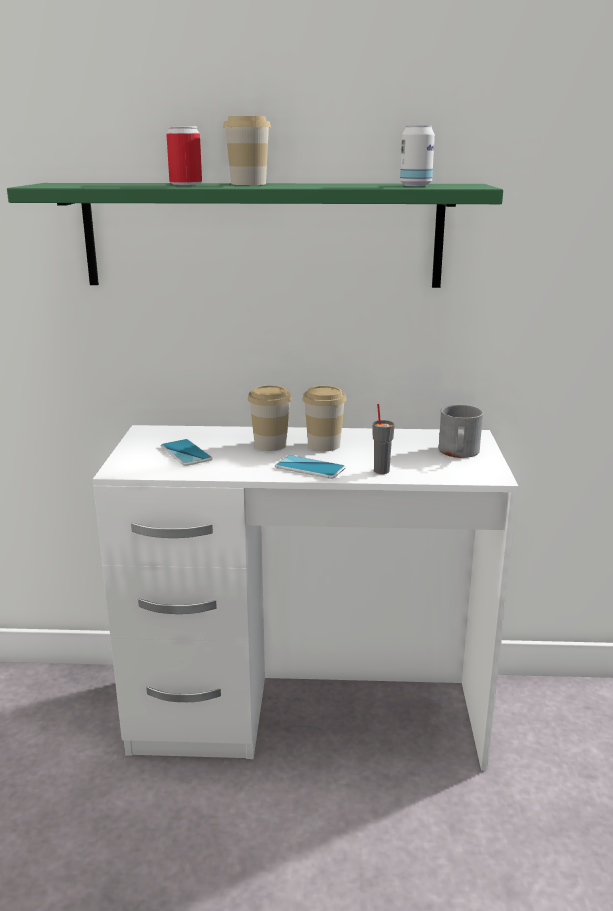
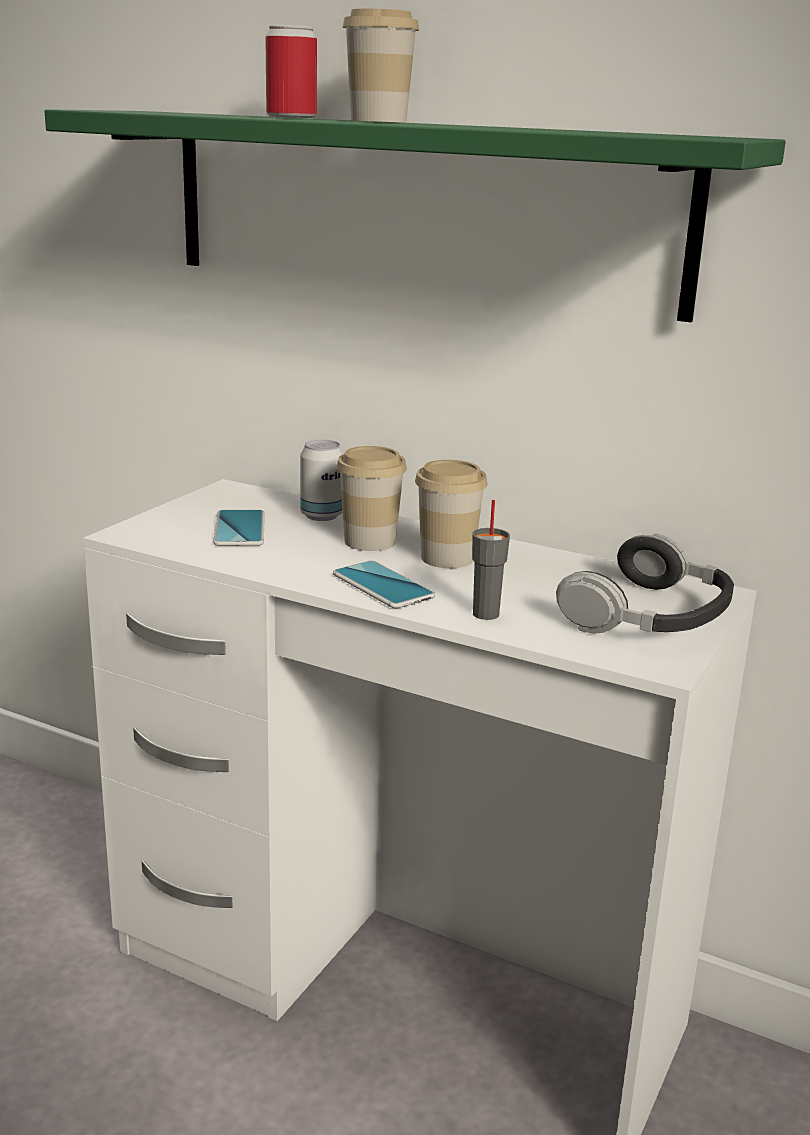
camera: 25 degrees right, 0 degrees up
can [400,126,435,186] -> can moved to [300,440,343,521]
grey mug [439,405,484,458] -> headphones [556,533,734,634]

